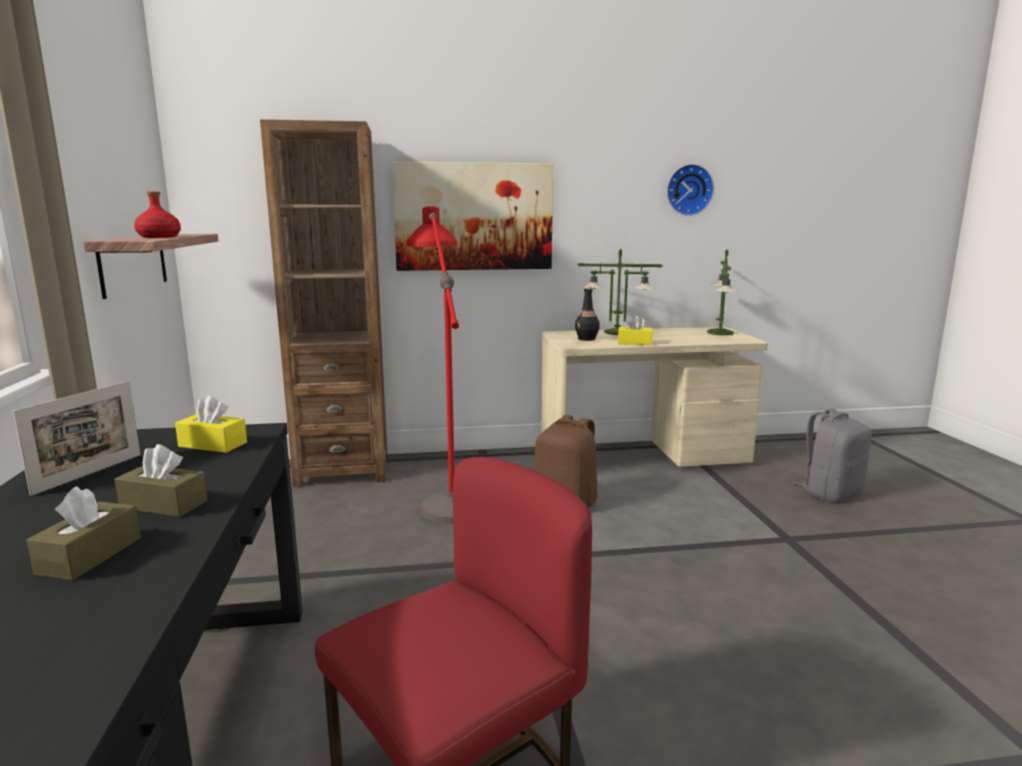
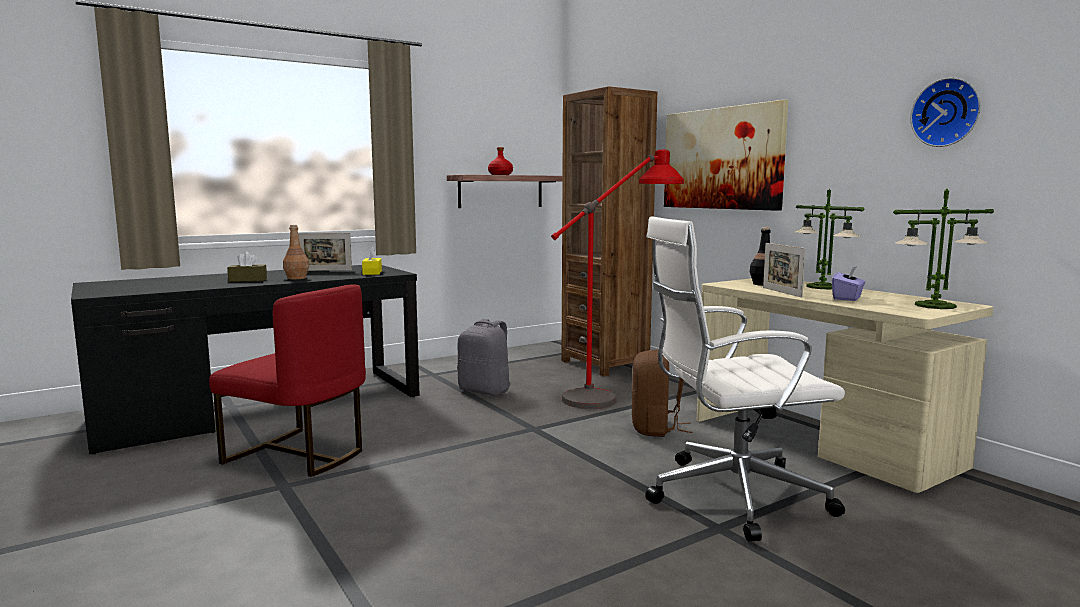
camera: 65 degrees right, 5 degrees down
brown tissue box [115,444,208,517] -> brown bottle [283,225,309,279]
yellow tissue box [618,315,652,345] -> picture frame [763,243,806,298]
grey backpack [792,408,871,502] -> grey backpack moved to [457,319,511,396]
none -> white office chair [645,216,845,542]
none -> purple tissue box [832,266,866,301]

